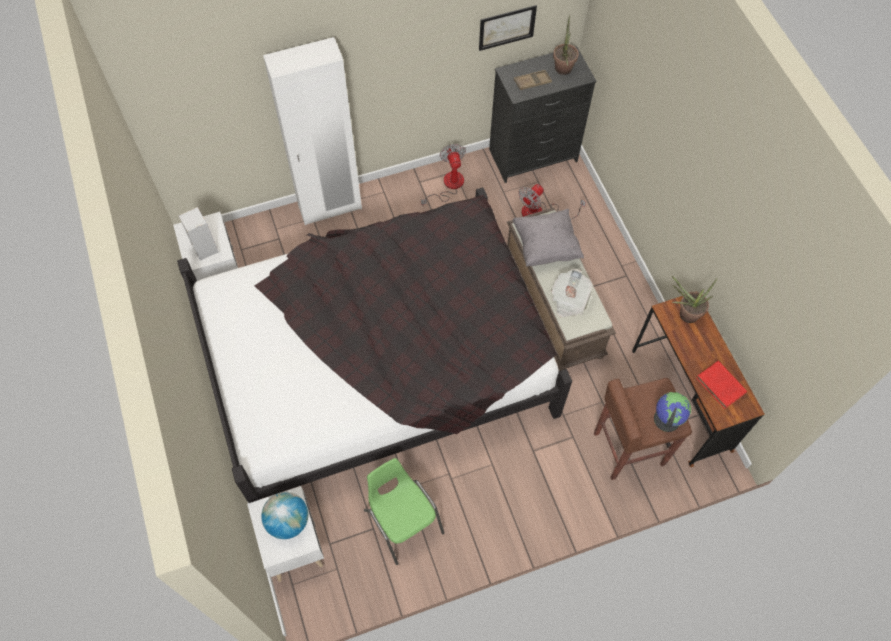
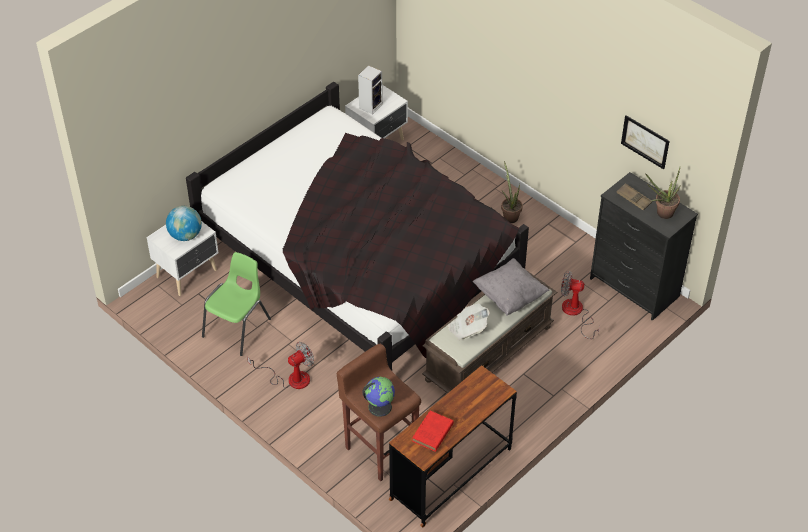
camera: 65 degrees right, 15 degrees down
white wardrobe [263,37,362,225] -> none
fan [421,144,466,206] -> fan moved to [247,342,314,389]
potted plant [672,276,717,323] -> potted plant moved to [501,161,523,223]

